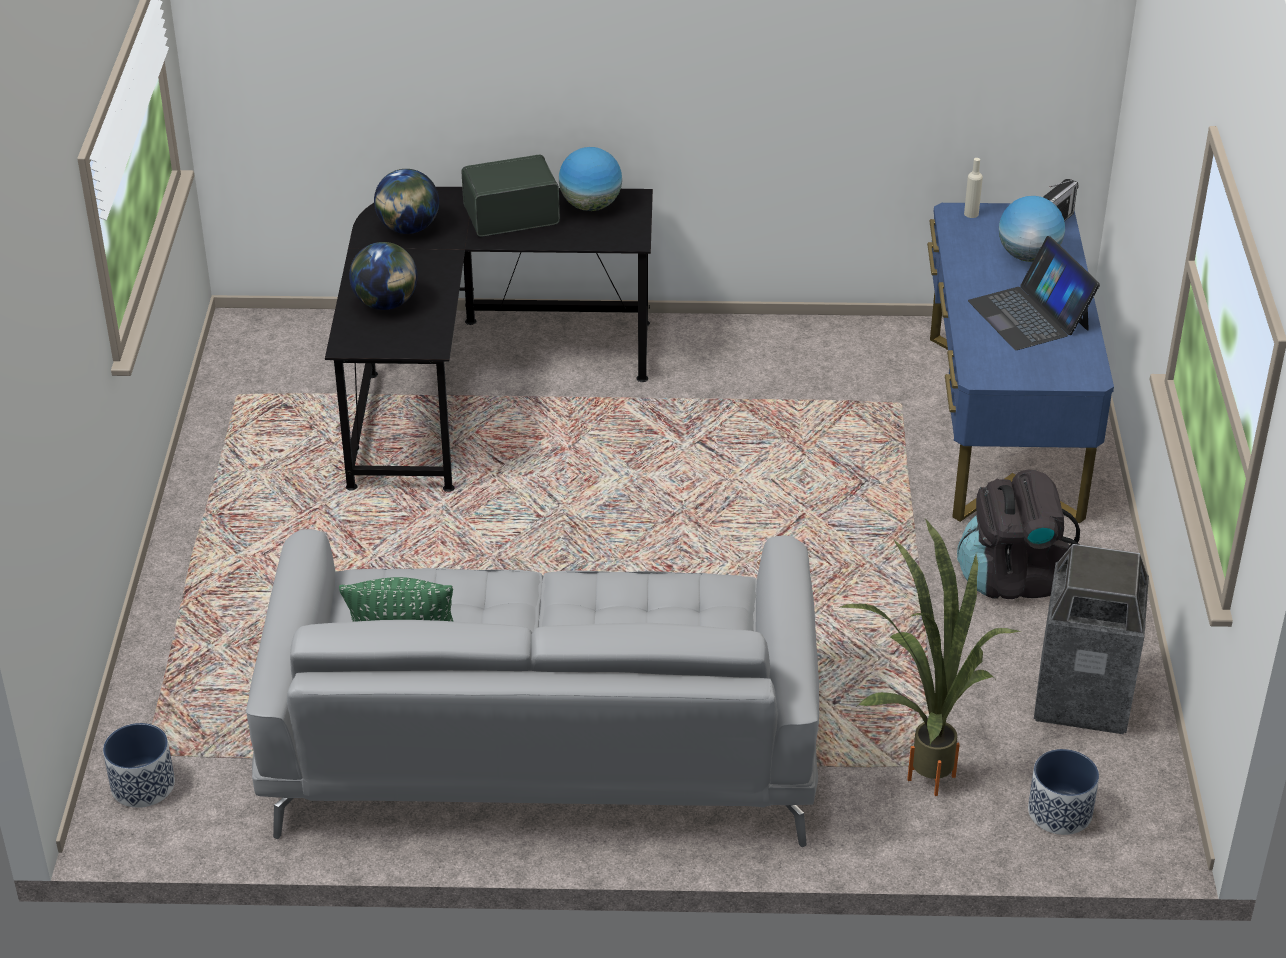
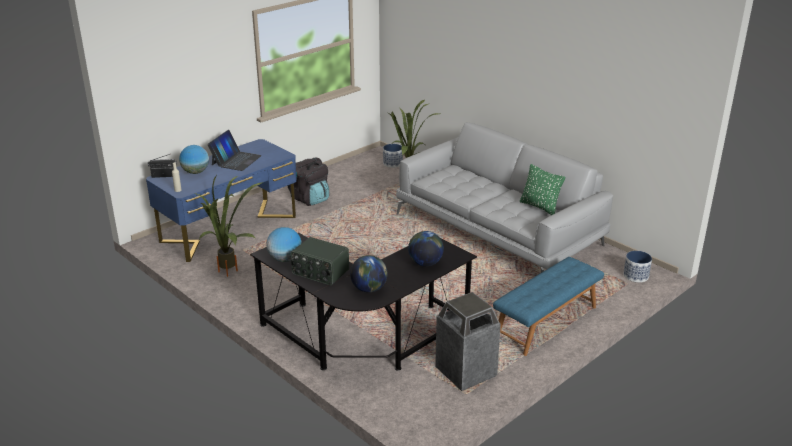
camera: 135 degrees left, 10 degrees down
trash can [1034,544,1149,734] -> trash can moved to [435,292,501,391]
none -> potted plant [195,174,263,277]
none -> blue bench [493,257,604,356]

